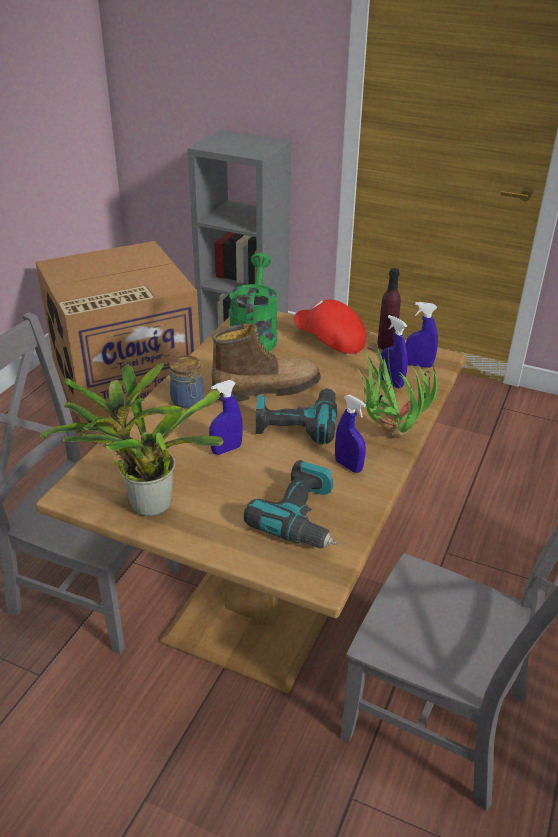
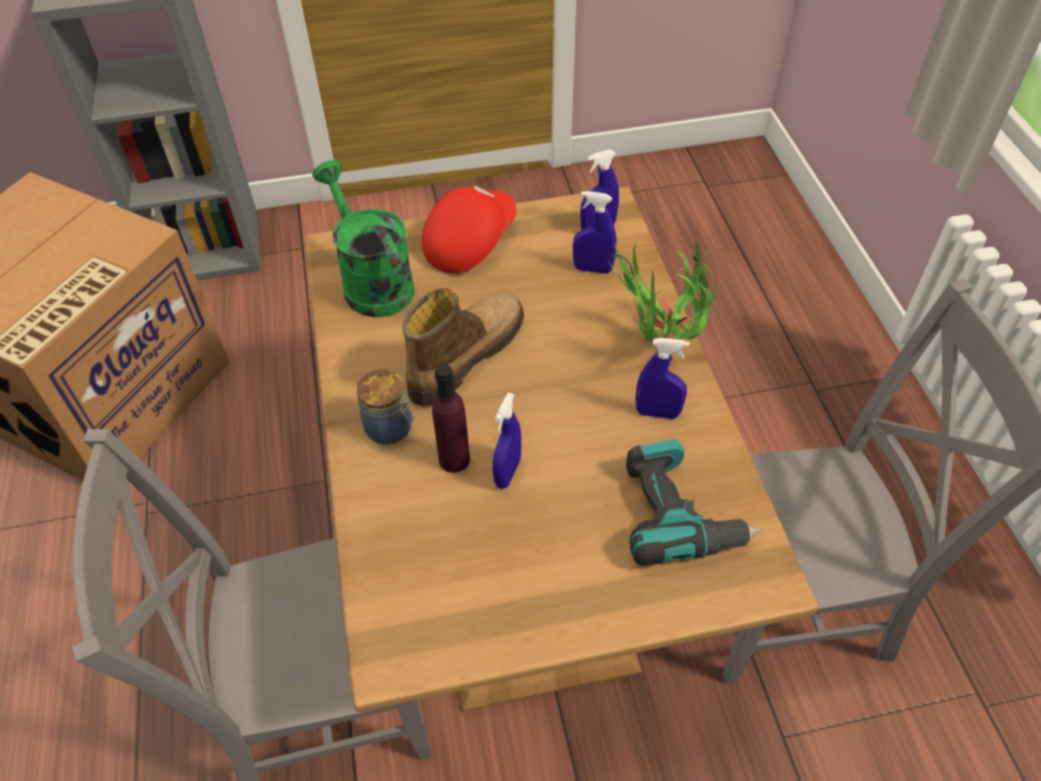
camera: 35 degrees left, 15 degrees up
potted plant [39,363,224,516] -> none
power drill [256,388,337,445] -> none
red cap [294,300,366,354] -> red cap turned 135 degrees clockwise [422,186,517,273]
purple bottle [377,268,401,350] -> purple bottle moved to [432,364,470,473]

